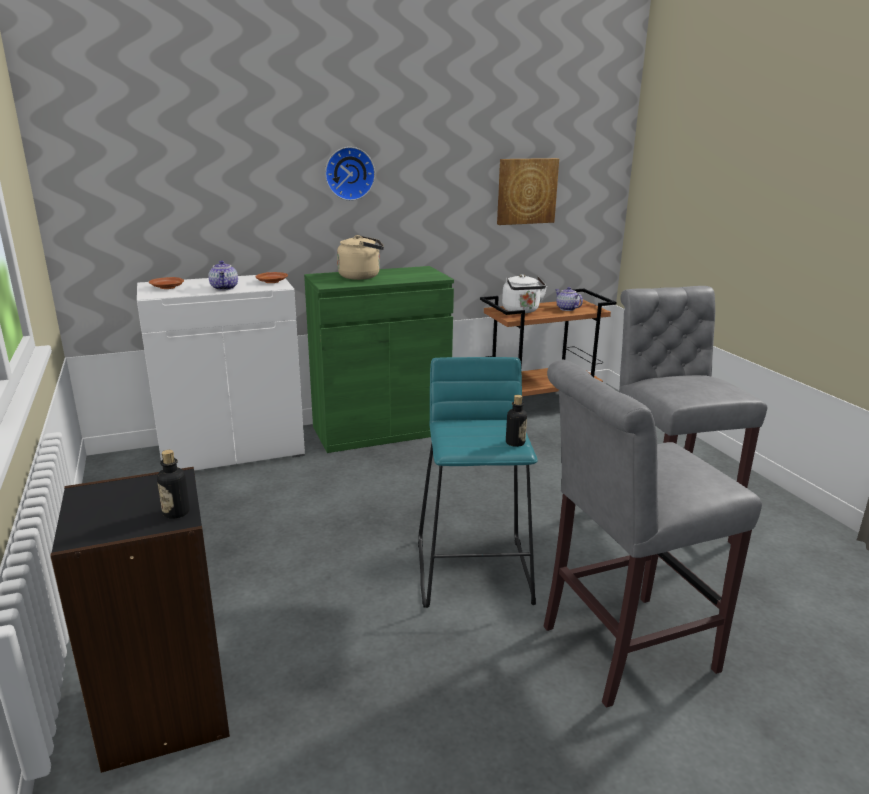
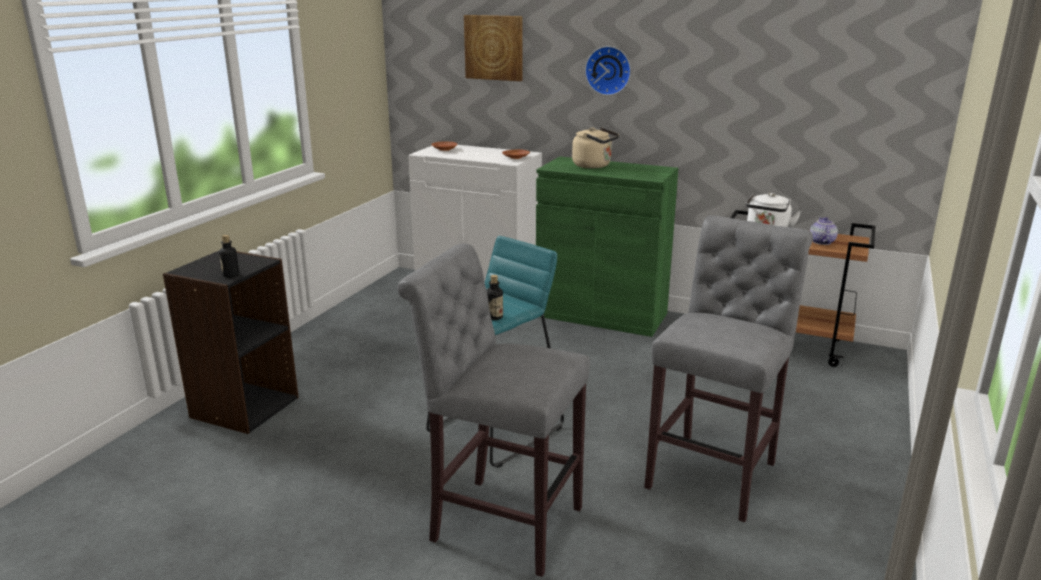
camera: 45 degrees right, 0 degrees up
teapot [208,260,238,291] -> none
picture [497,158,559,225] -> picture moved to [464,15,523,81]

